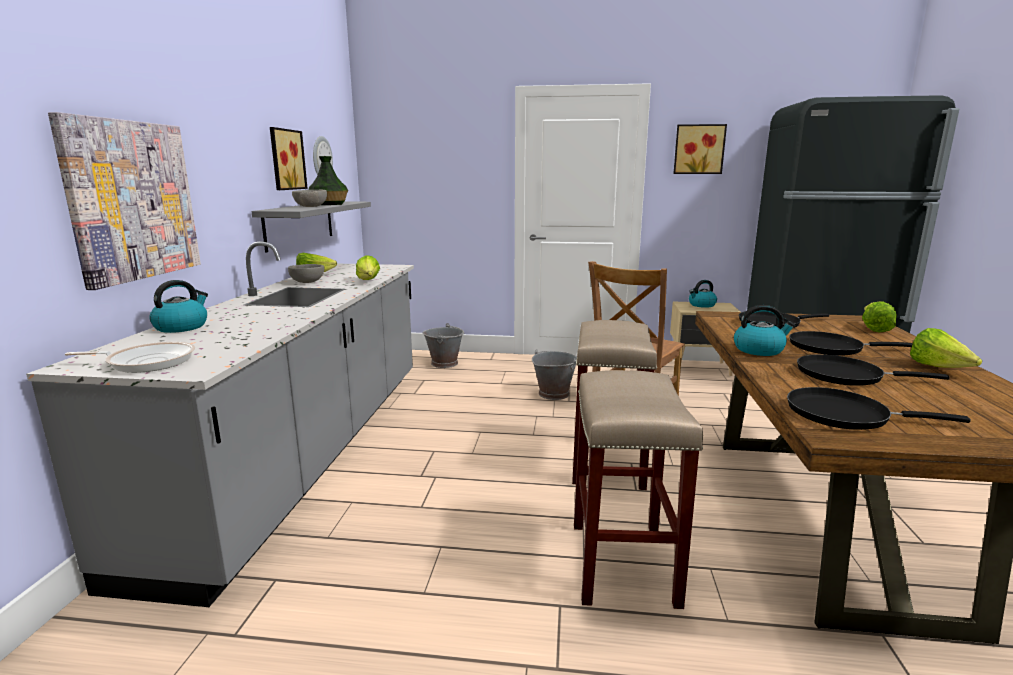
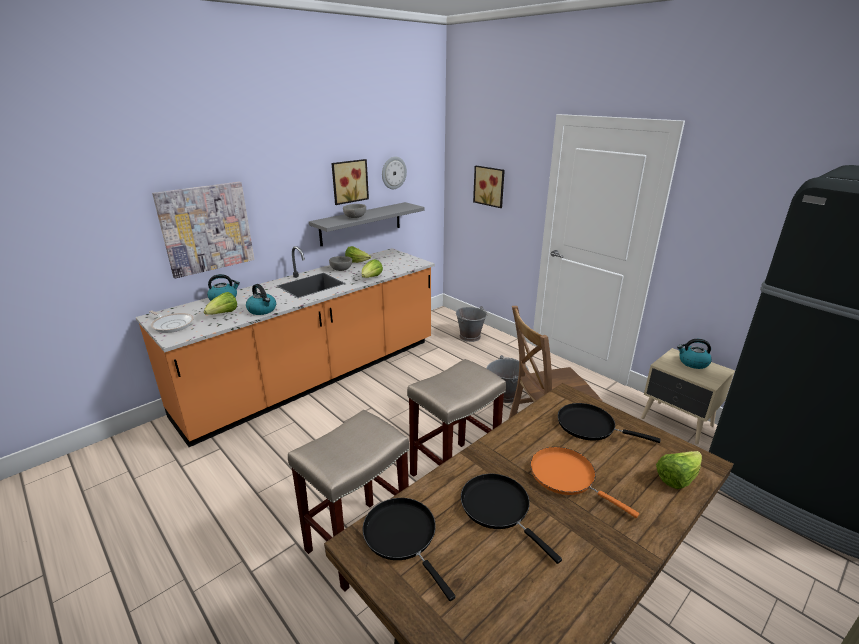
camera: 40 degrees right, 10 degrees up
grey counter [26,241,414,607] -> orange counter [136,246,435,447]
vase [308,156,348,205] -> none
picture [673,124,727,174] -> picture moved to [473,166,505,208]
kettle [734,305,795,356] -> kettle moved to [246,284,276,315]
black frying pan [789,331,913,356] -> orange frying pan [530,447,639,518]
lettuce [910,328,982,368] -> lettuce moved to [204,292,237,315]

